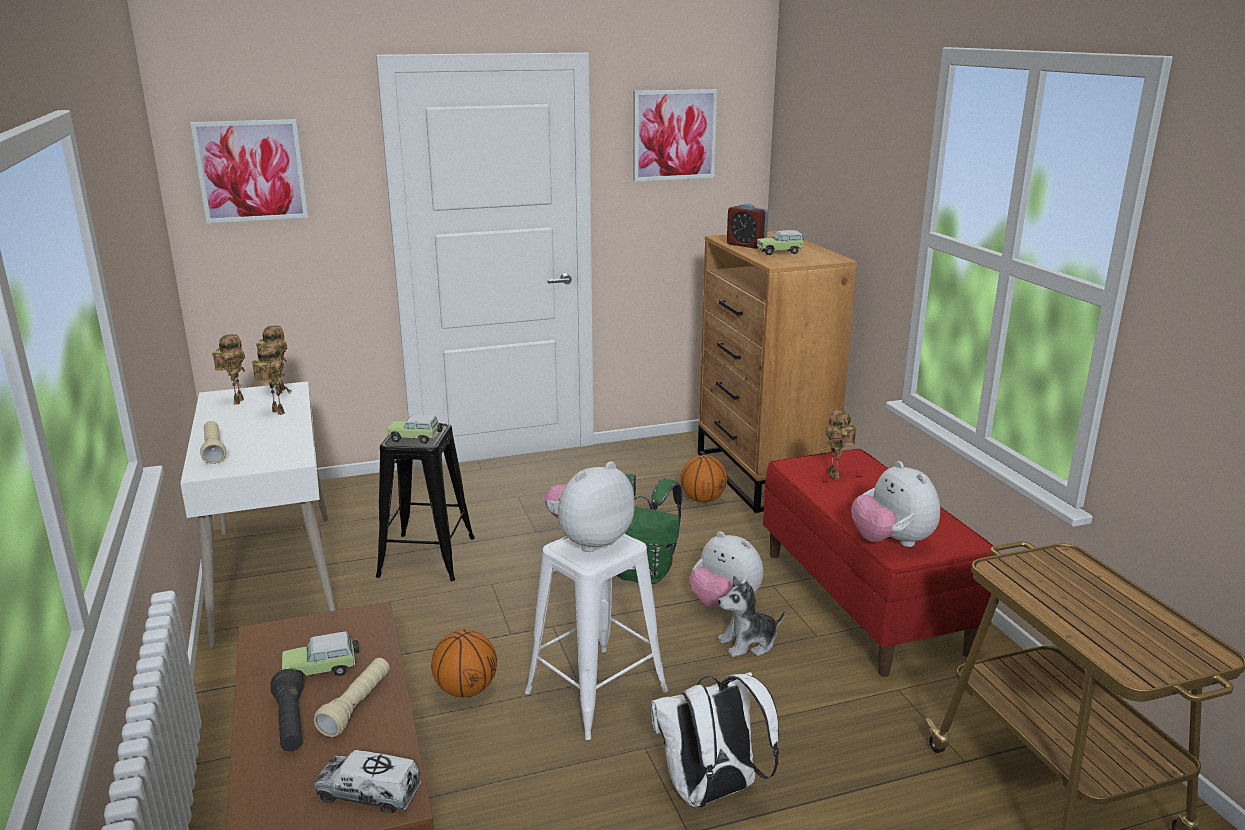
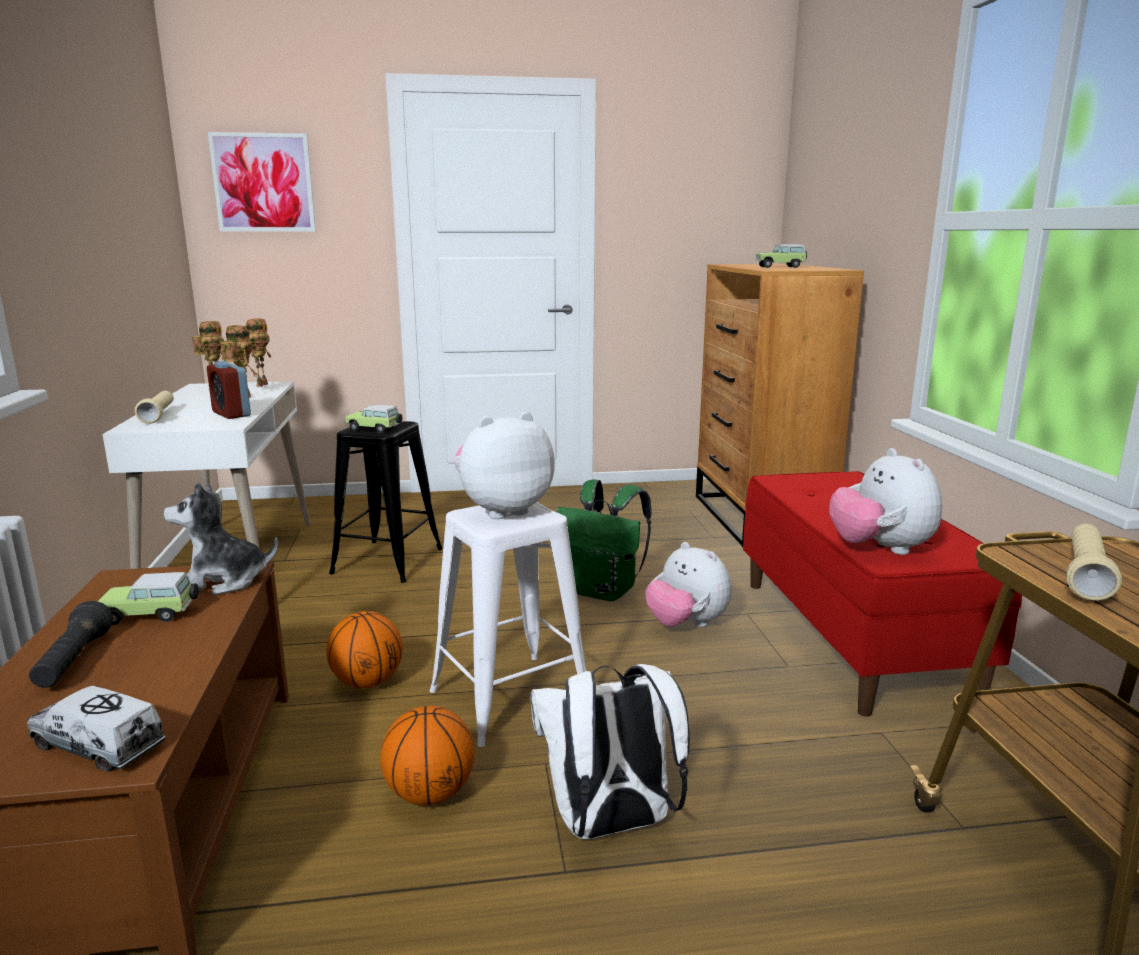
camera: 10 degrees right, 5 degrees down
beige flashlight [314,658,390,737] -> beige flashlight moved to [1067,524,1122,601]
picture [633,89,717,182] -> none
basketball [680,455,727,503] -> basketball moved to [380,706,474,805]
plush toy [718,576,785,657] -> plush toy moved to [164,482,278,595]
alarm clock [727,204,768,249] -> alarm clock moved to [207,361,251,419]
toy robot [820,410,857,480] -> none

